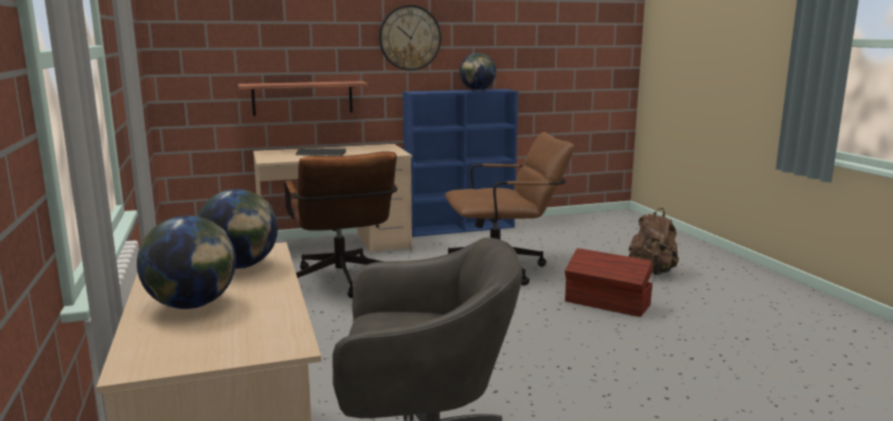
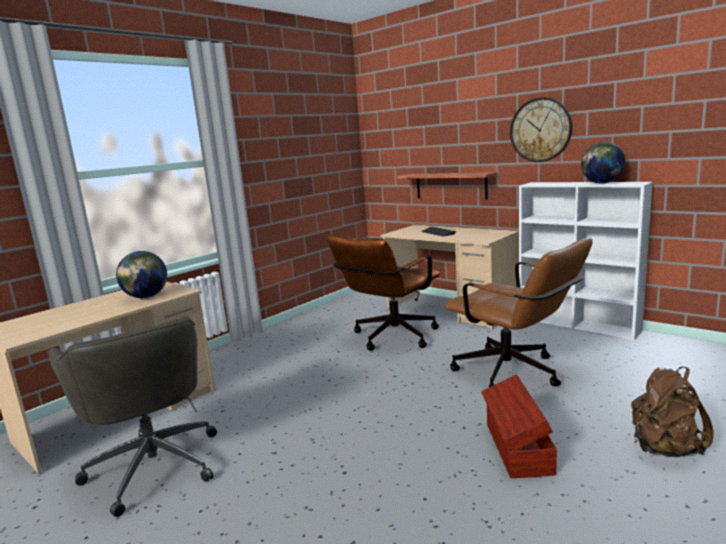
camera: 60 degrees right, 0 degrees up
globe [137,216,236,309] -> none
blue bookcase [403,89,518,237] -> white bookcase [519,182,653,341]

